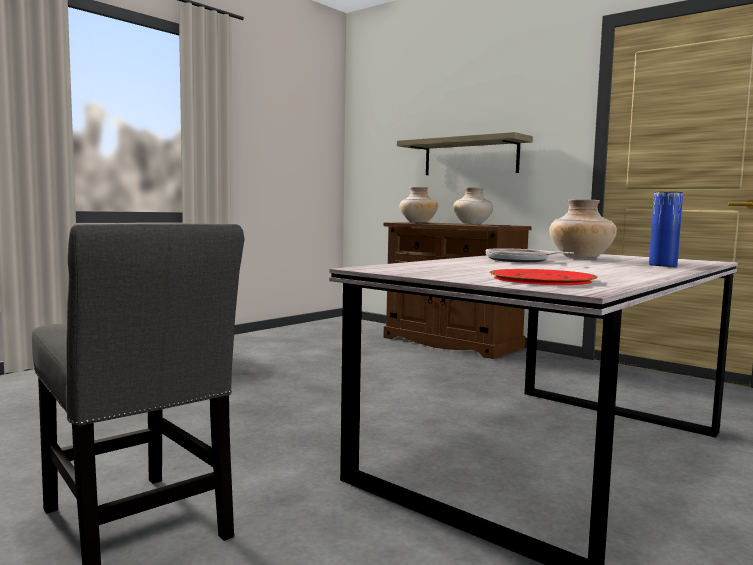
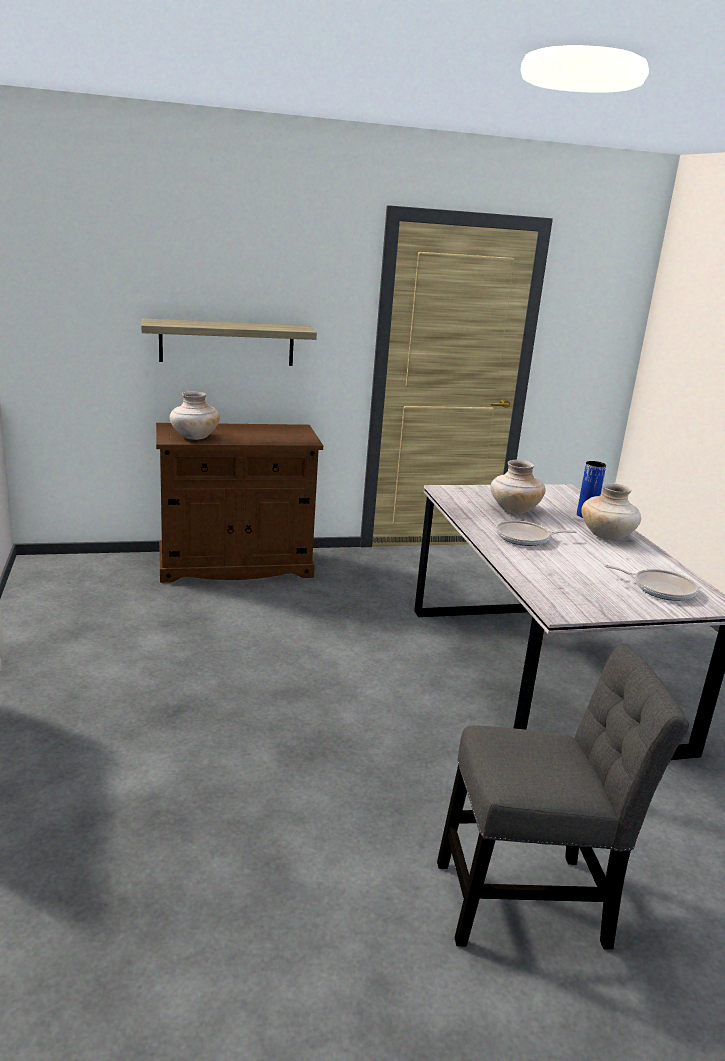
camera: 55 degrees left, 15 degrees up
beige vase [453,187,493,224] -> beige vase moved to [581,483,641,540]
red plate [489,269,598,285] -> frying pan [605,565,698,601]

